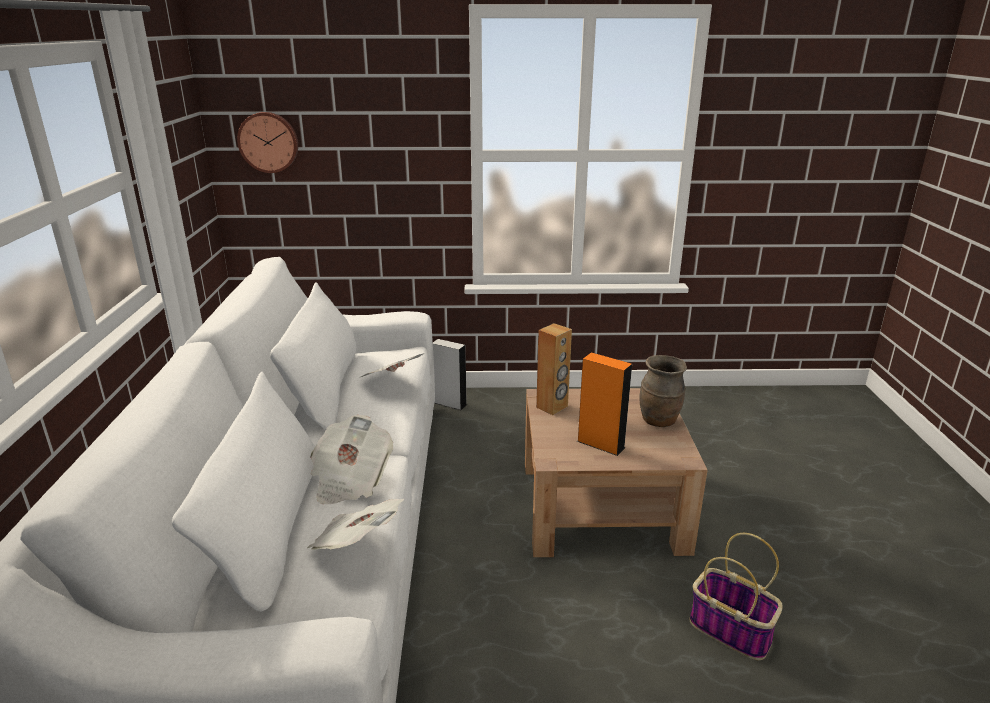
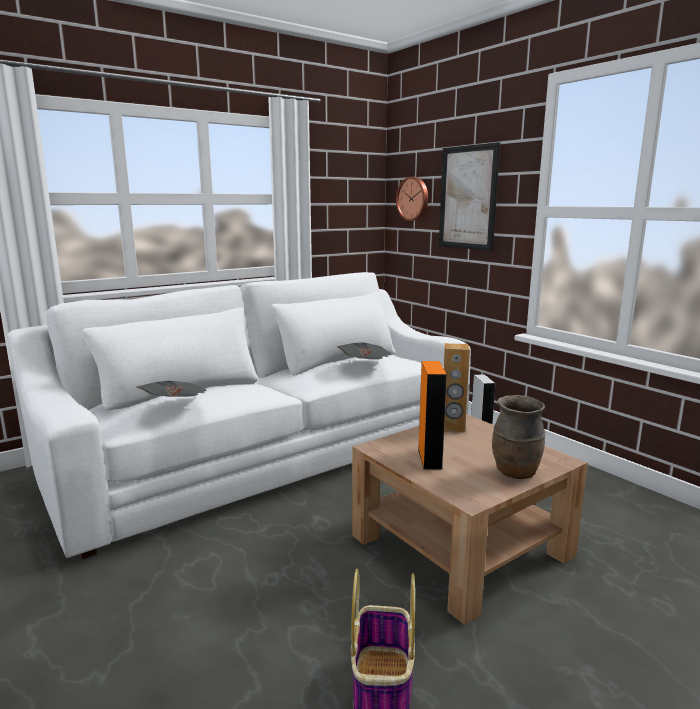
camera: 55 degrees right, 10 degrees down
newspaper [310,415,394,504] -> none
none -> picture [439,142,500,251]

